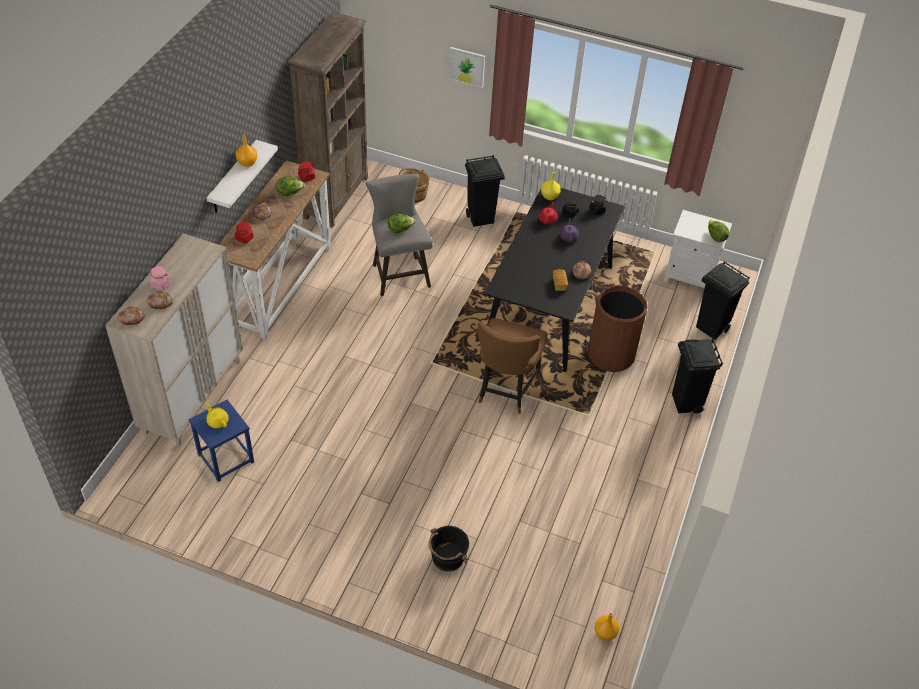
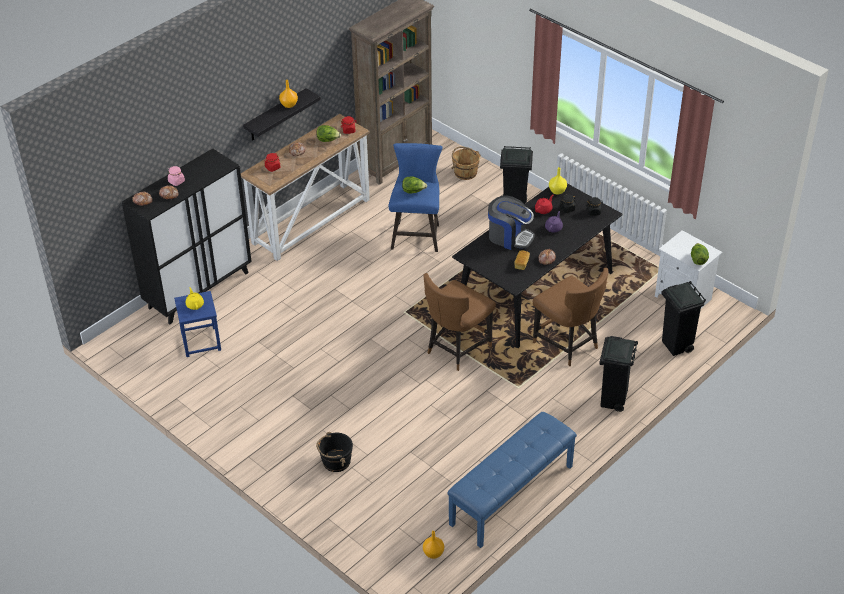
camera: 25 degrees right, 5 degrees down
beige cabinet [105,233,243,447] -> black cabinet [122,148,252,324]
white shelf [207,140,278,213] -> black shelf [243,88,321,140]
grey stool [366,174,433,296] -> blue stool [389,143,443,252]
picture [449,47,485,88] -> none
brown trash can [588,286,648,372] -> brown chair [533,268,608,366]
none -> blue bench [447,412,577,548]
none -> coffee machine [488,195,535,250]

